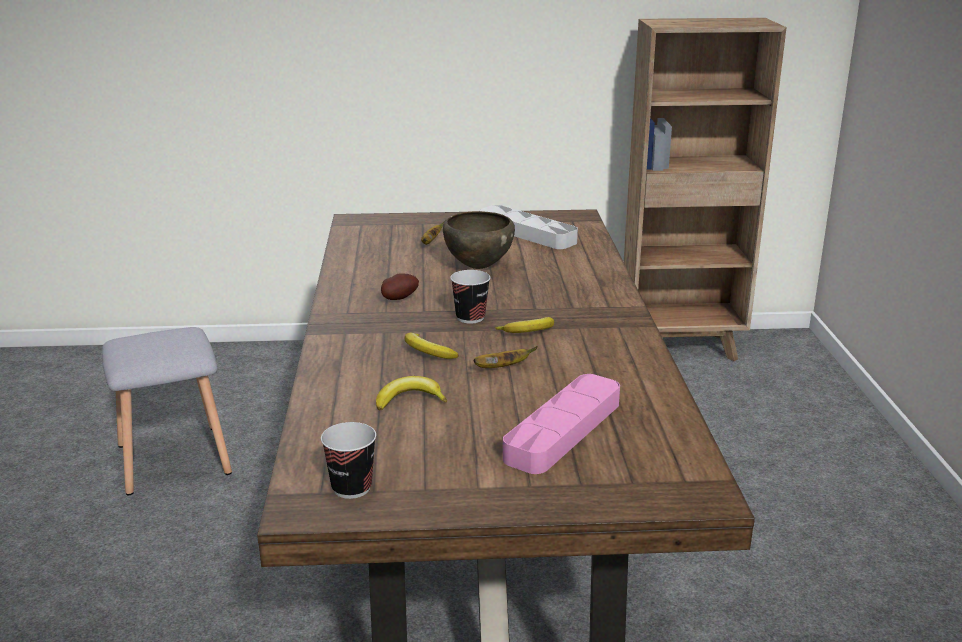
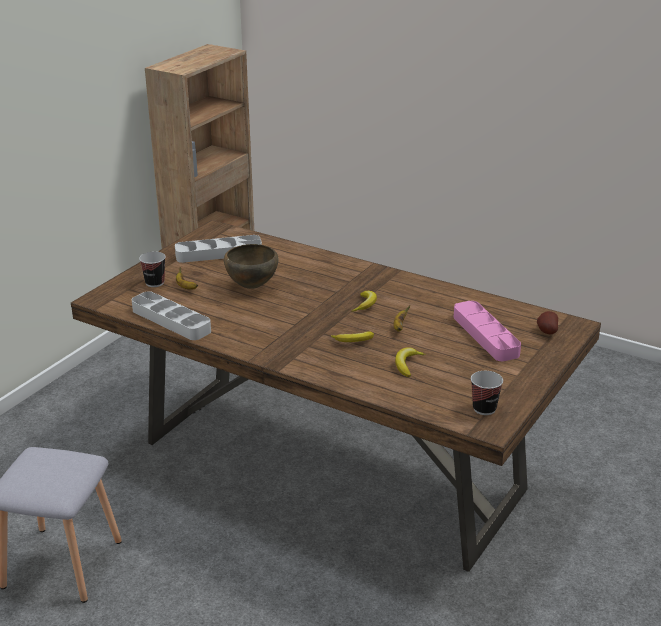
camera: 55 degrees left, 5 degrees up
potato [381,273,419,300] -> potato moved to [537,311,558,334]
cup [450,270,490,324] -> cup moved to [139,251,166,287]
none -> grey tray [132,291,211,340]

